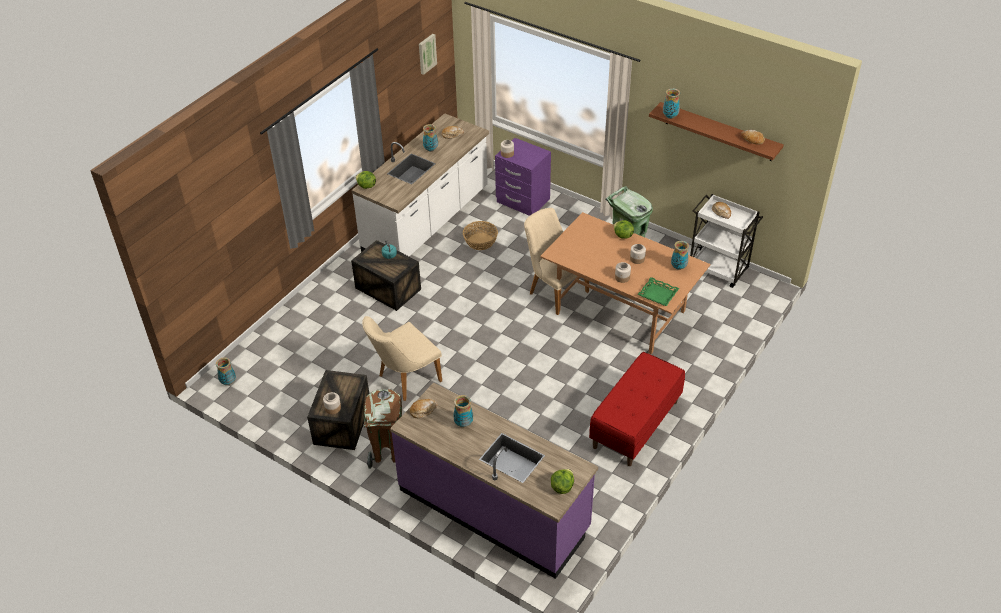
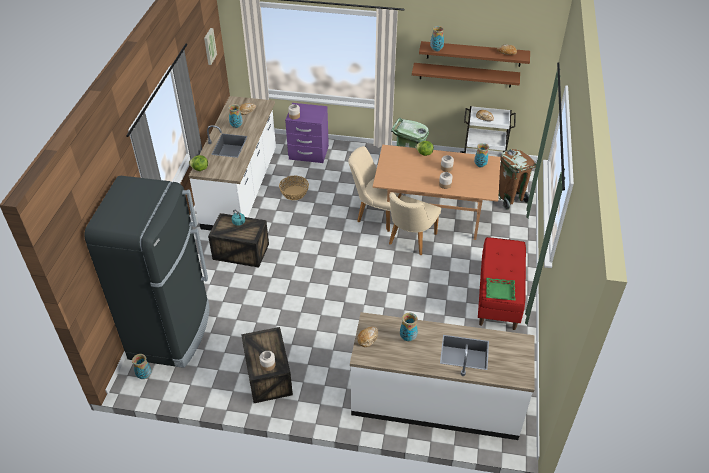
camera: 25 degrees left, 0 degrees up
beige chair [362,316,442,401] -> beige chair moved to [389,193,441,255]
brown trash can [364,389,402,469] -> brown trash can moved to [498,149,536,210]
purple counter [390,383,598,579] -> white counter [350,312,535,440]
lettuce [551,469,574,494] -> none
green tray [637,277,680,306] -> green tray moved to [486,278,516,300]
none -> black fridge [85,176,209,368]
none -> brown shelf [412,63,520,88]

